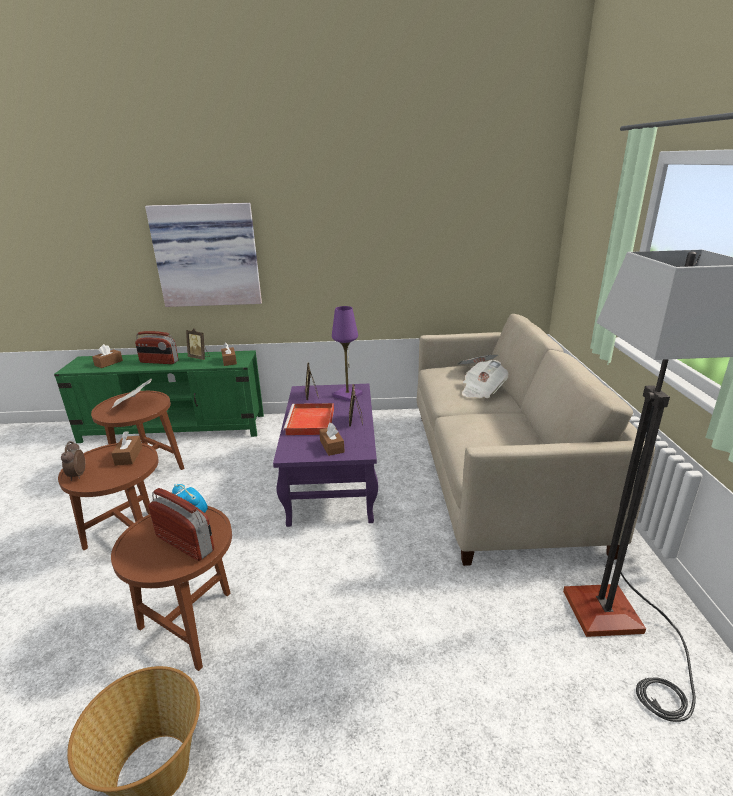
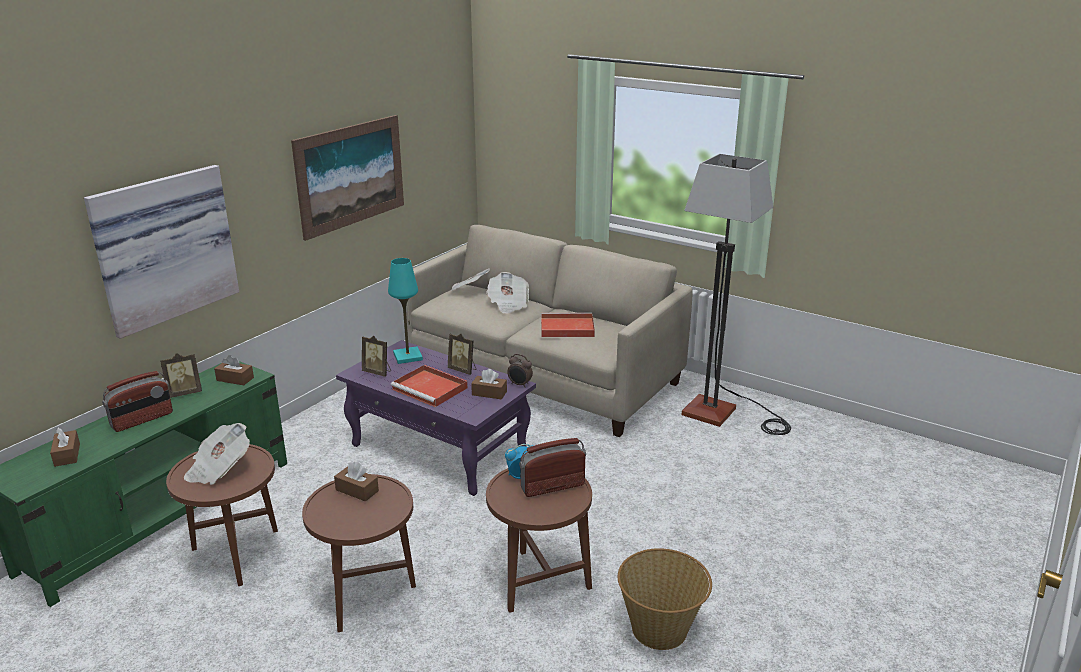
camera: 55 degrees left, 0 degrees up
alarm clock [61,441,85,481] -> alarm clock moved to [507,354,533,388]
purple table lamp [332,306,363,402] -> turquoise table lamp [388,258,423,364]
none -> picture [291,115,404,241]
none -> red tray [541,313,595,337]

